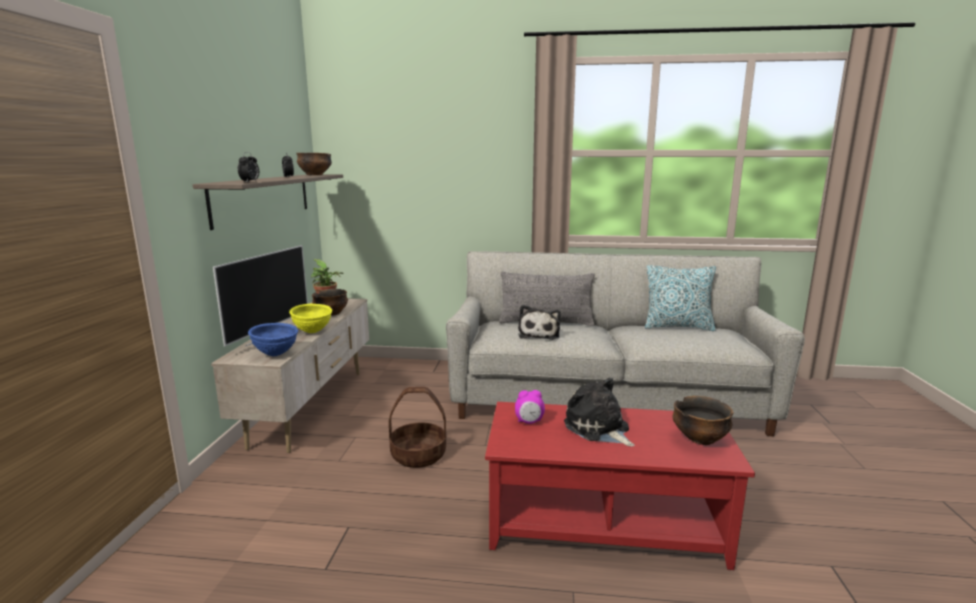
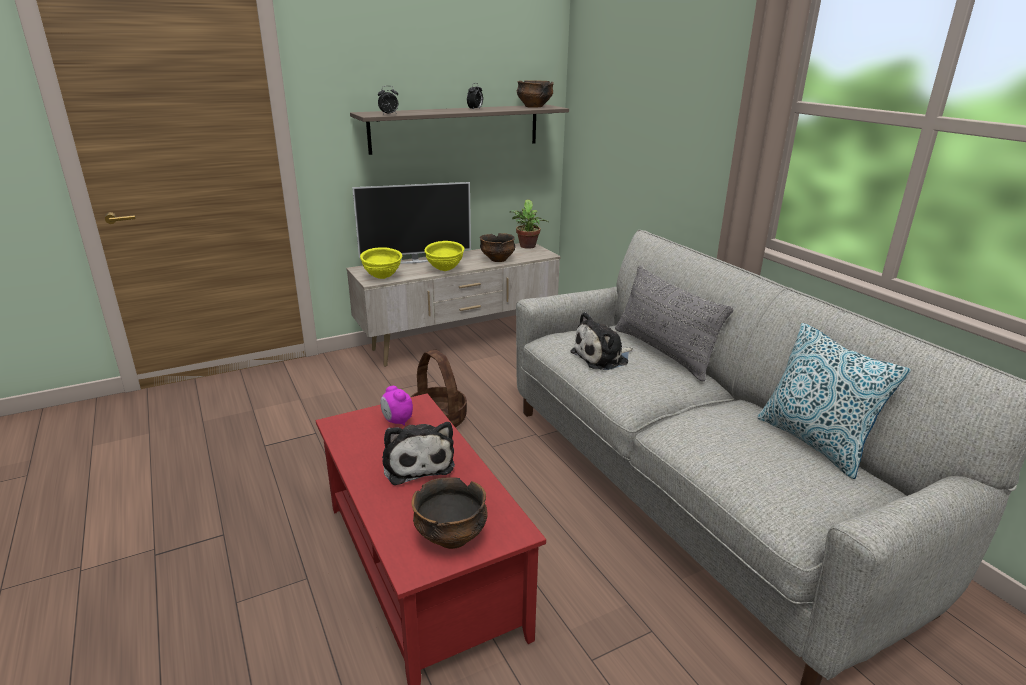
camera: 55 degrees right, 10 degrees up
blue bowl [248,323,298,357] -> yellow bowl [360,247,402,279]
plush toy [564,378,634,447] -> plush toy turned 135 degrees clockwise [382,422,455,485]

